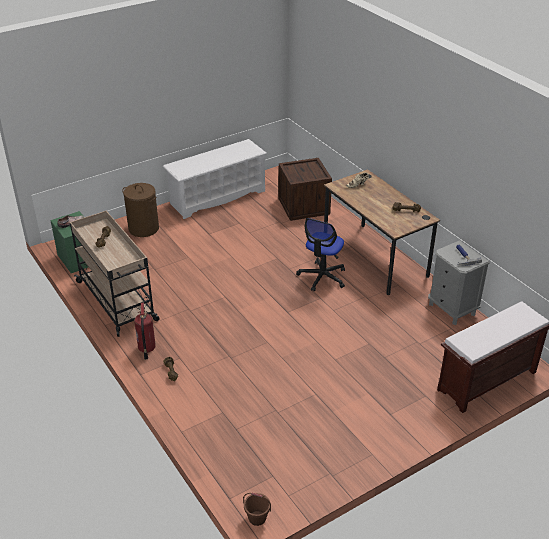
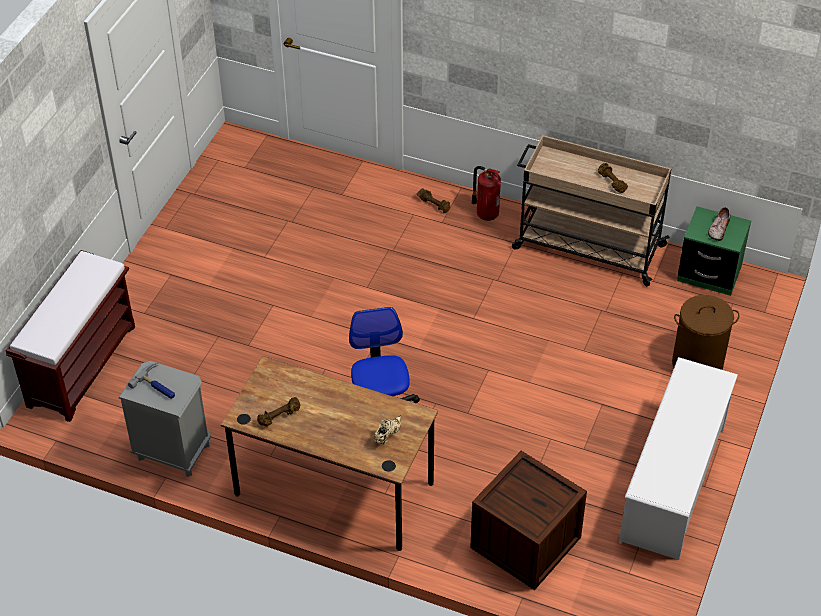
camera: 145 degrees right, 10 degrees up
brown bucket [243,493,271,526] -> none

